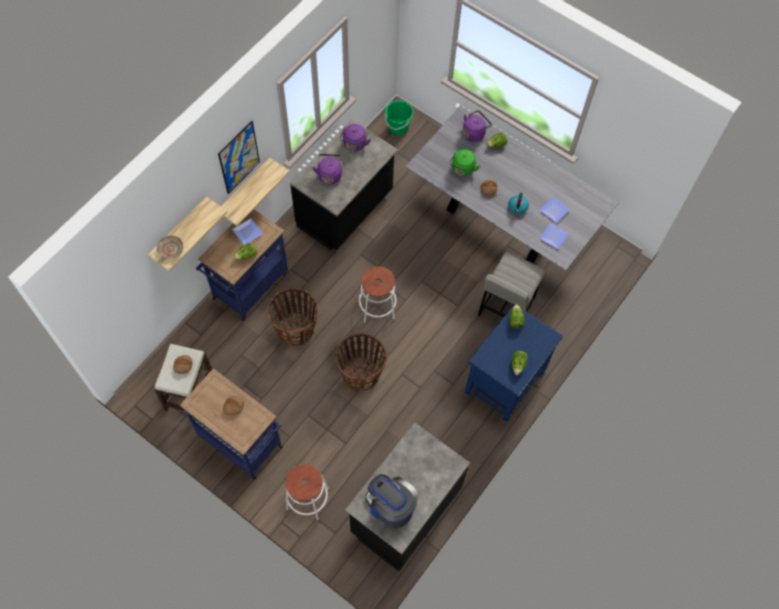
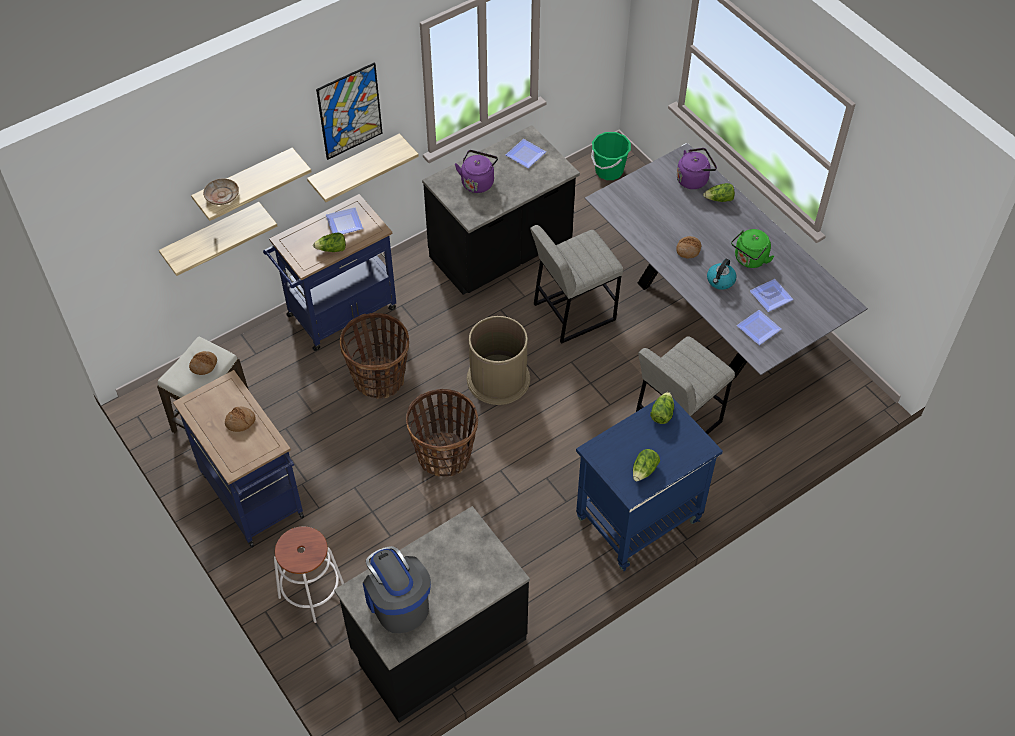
camera: 20 degrees right, 10 degrees down
purple kettle [340,124,371,151] -> plate [506,139,546,168]
white stool [359,266,396,323] -> brown trash can [467,316,530,405]
green kettle [449,149,480,176] -> green kettle moved to [731,229,774,268]
none -> shelf [159,202,277,276]
none -> grey chair [530,225,623,344]

